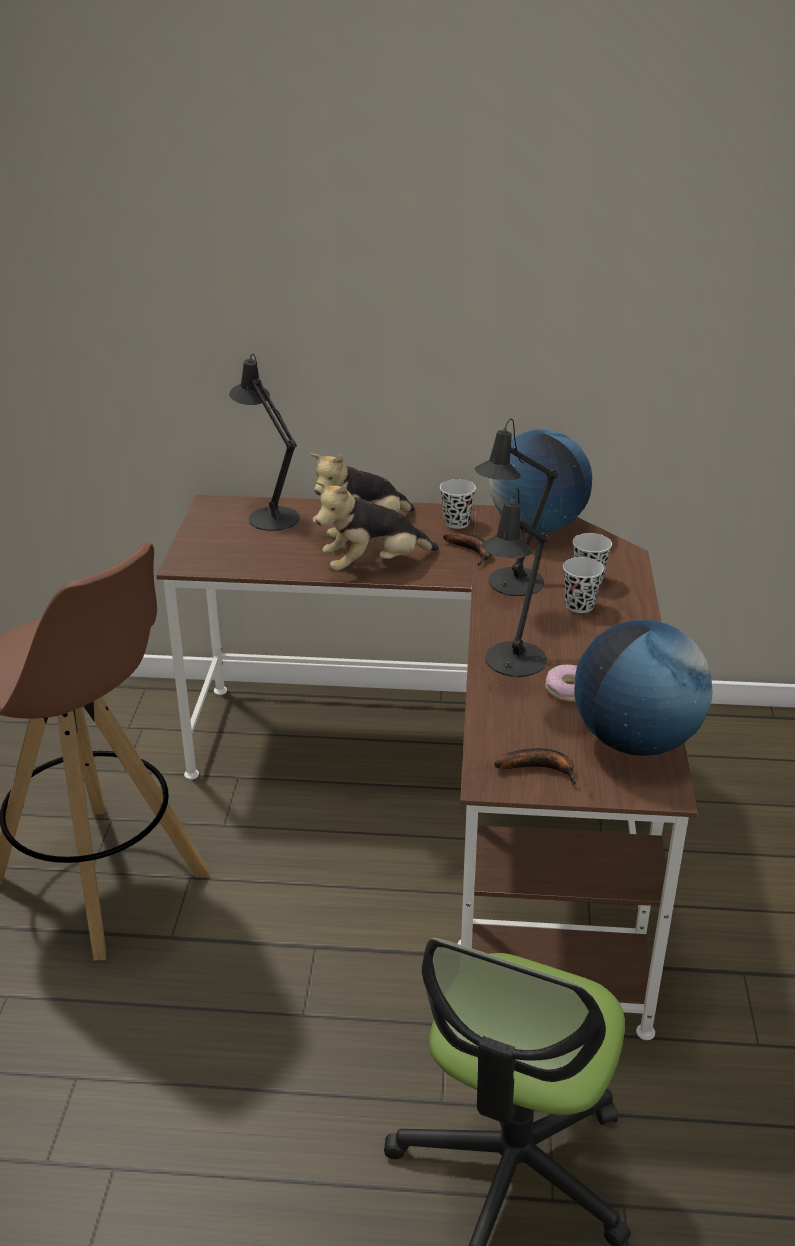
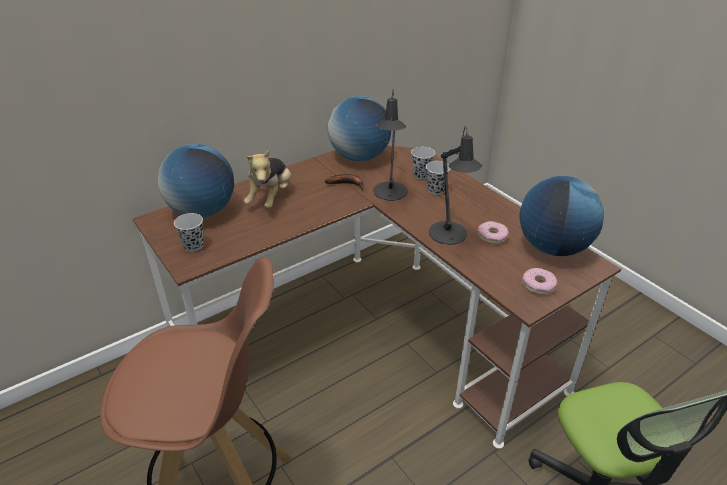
camera: 40 degrees left, 5 degrees up
black table lamp [229,354,300,531] -> globe [158,144,234,218]
plush toy [315,481,439,571] -> none
black cup [440,479,476,529] -> black cup moved to [174,213,204,252]
banana [494,748,577,785] -> donut [522,268,557,295]

